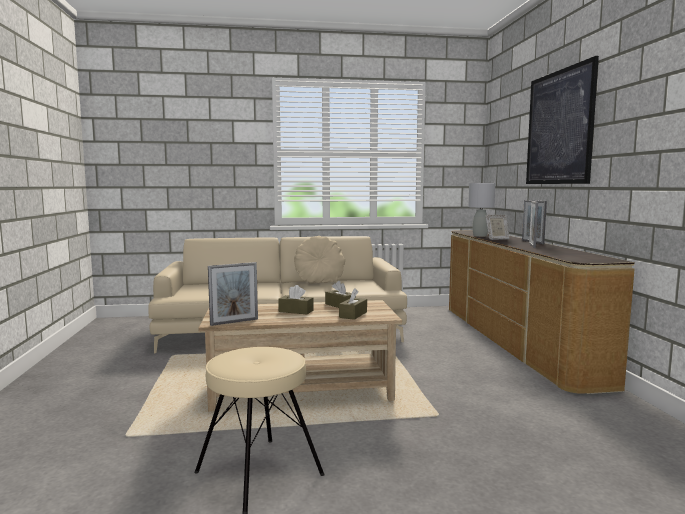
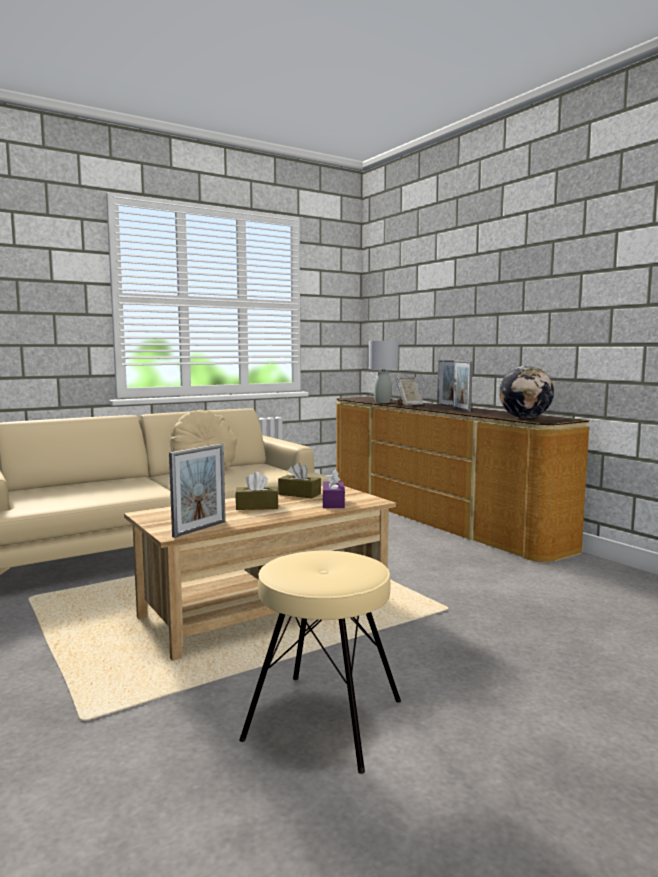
camera: 25 degrees left, 0 degrees up
brown tissue box [339,288,367,320] -> purple tissue box [323,469,345,508]
picture [526,56,599,184] -> none
none -> globe [499,366,554,418]

